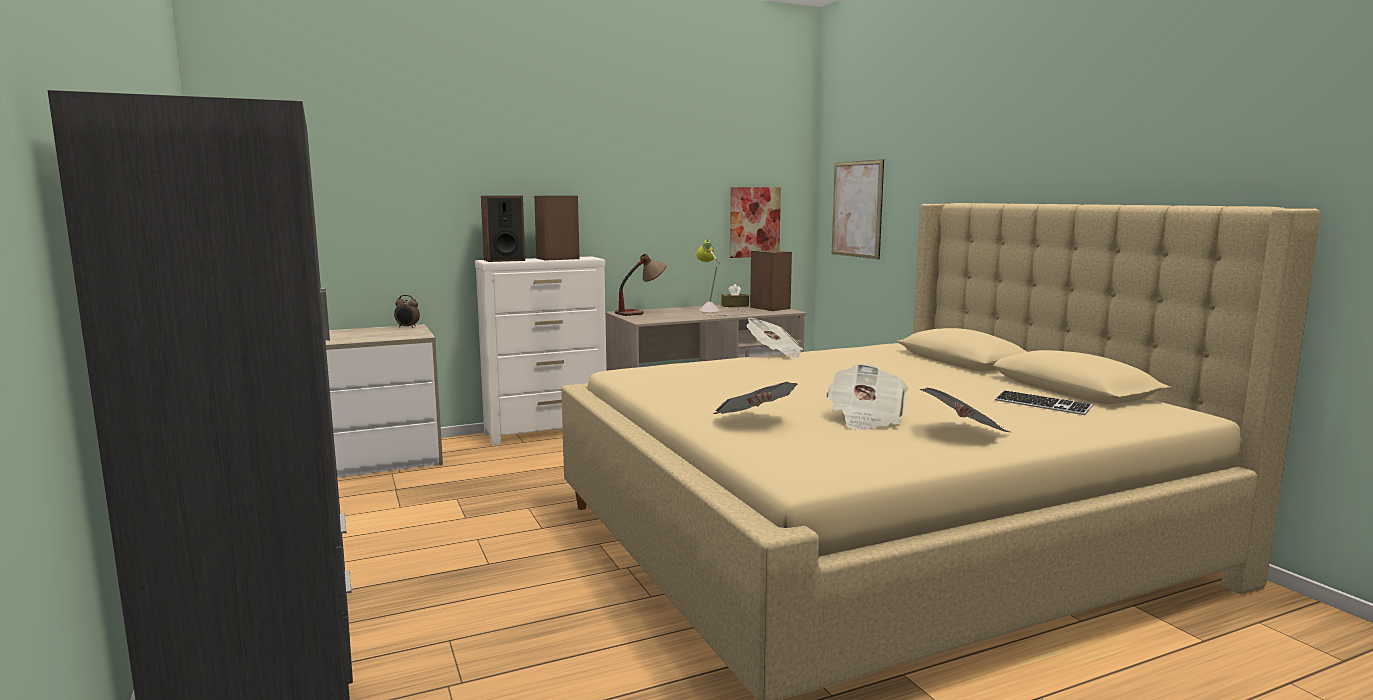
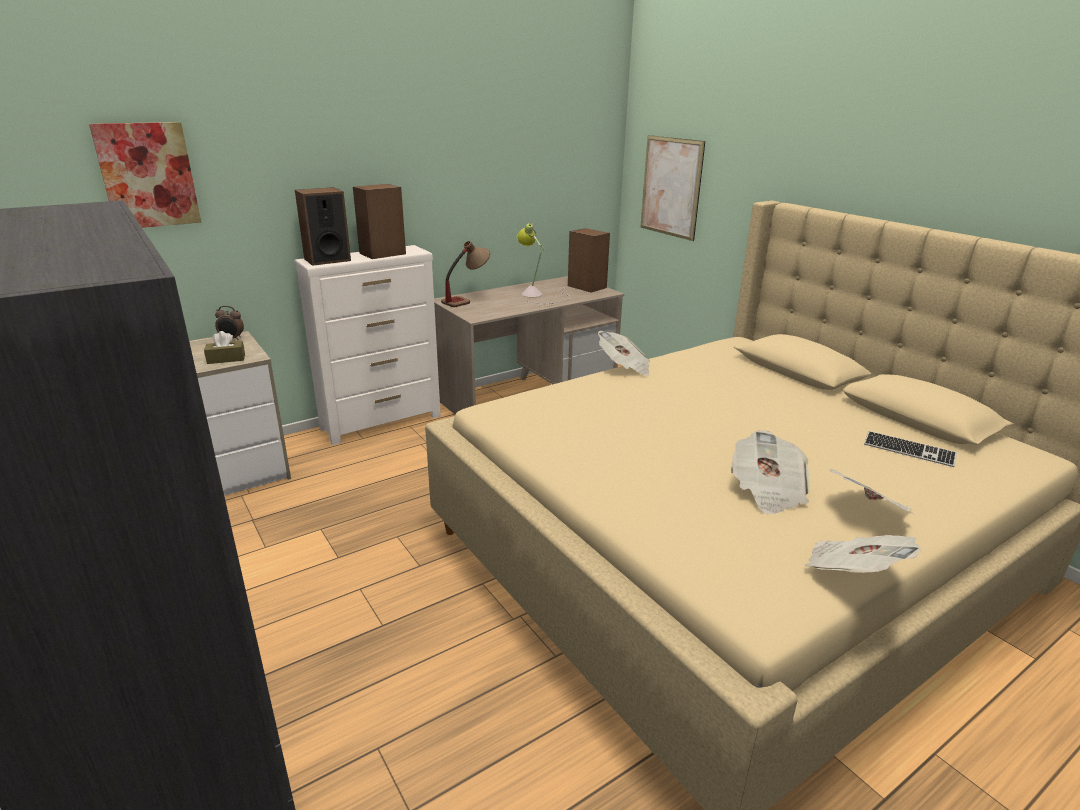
camera: 10 degrees left, 15 degrees up
newspaper [713,382,798,414] -> newspaper moved to [805,535,921,573]
brown tissue box [721,284,749,307] -> brown tissue box moved to [204,331,245,364]
picture [730,187,781,258] -> picture moved to [89,122,201,228]

